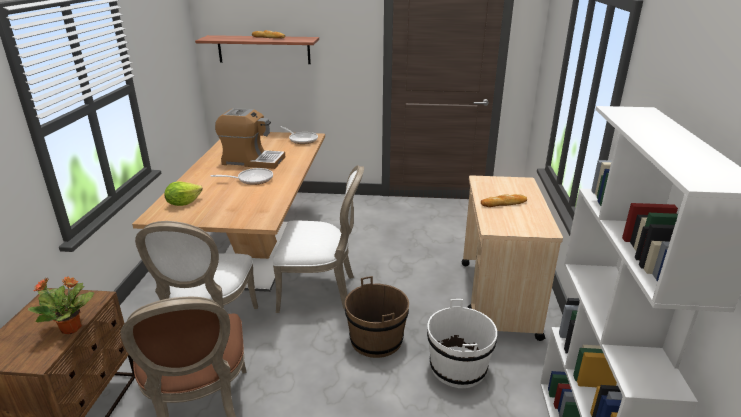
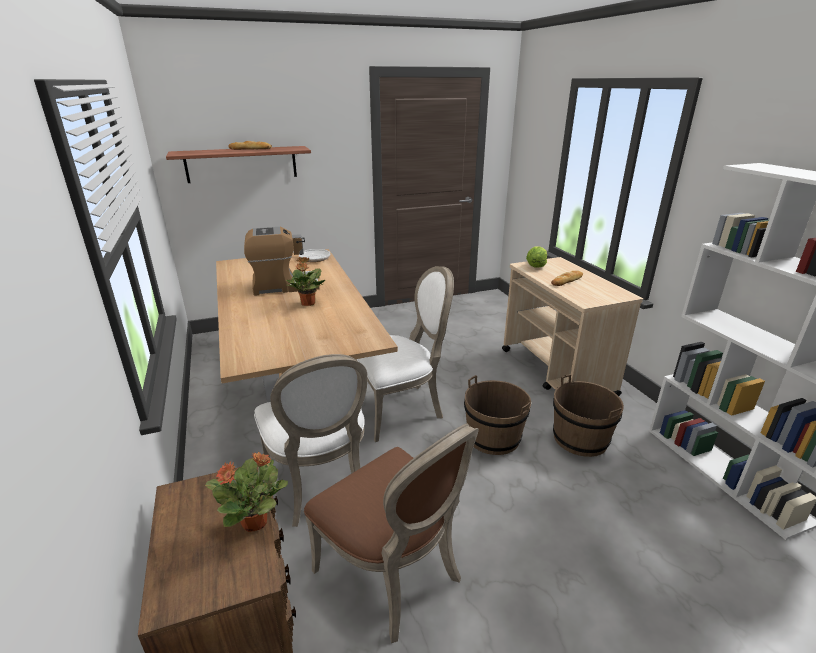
camera: 25 degrees left, 0 degrees up
lettuce [164,181,203,206] -> lettuce moved to [526,246,547,268]
frying pan [211,168,273,185] -> potted plant [286,257,325,306]
white bucket [427,299,497,388] -> brown bucket [553,374,624,457]

